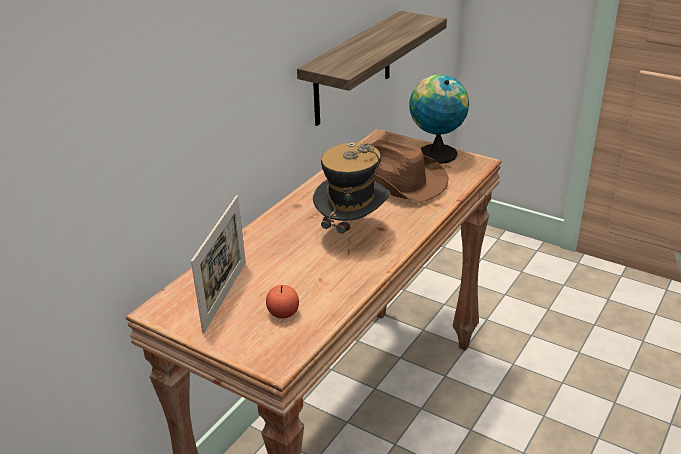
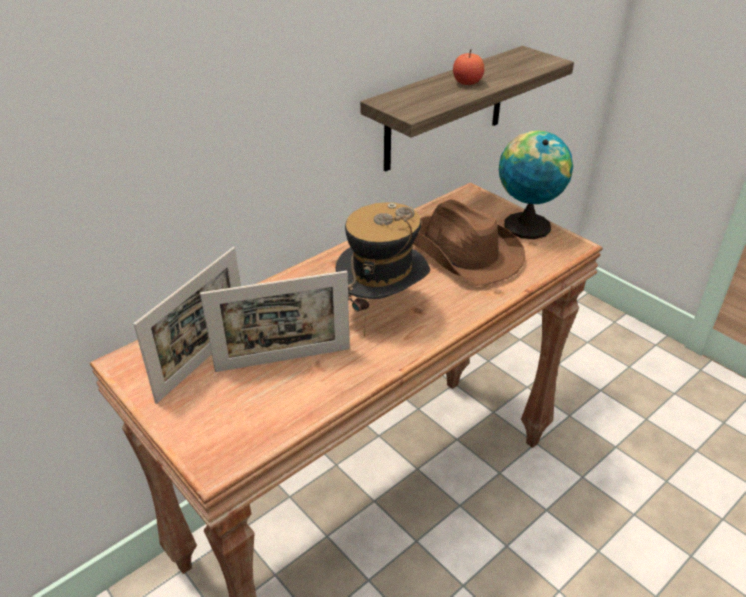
camera: 15 degrees right, 5 degrees up
apple [266,285,299,319] -> apple moved to [453,49,484,85]
none -> picture frame [200,271,350,372]

